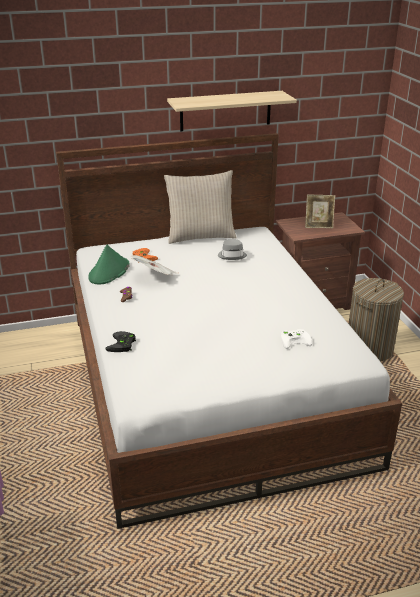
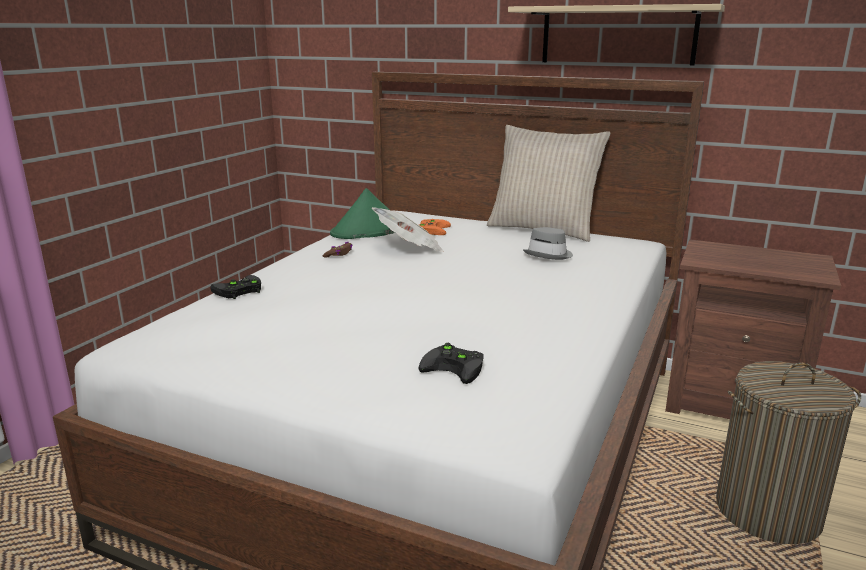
camera: 40 degrees right, 10 degrees down
white game controller [281,329,312,349] -> black game controller [419,343,484,384]
picture frame [305,194,335,228] -> none

